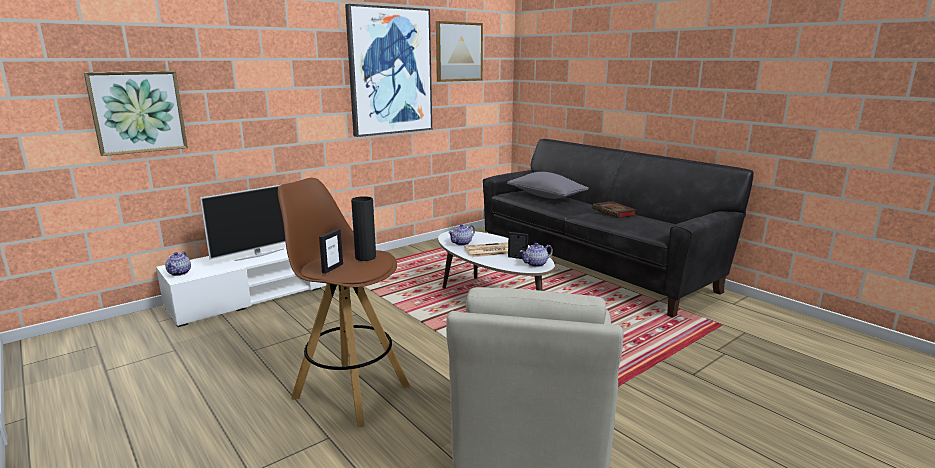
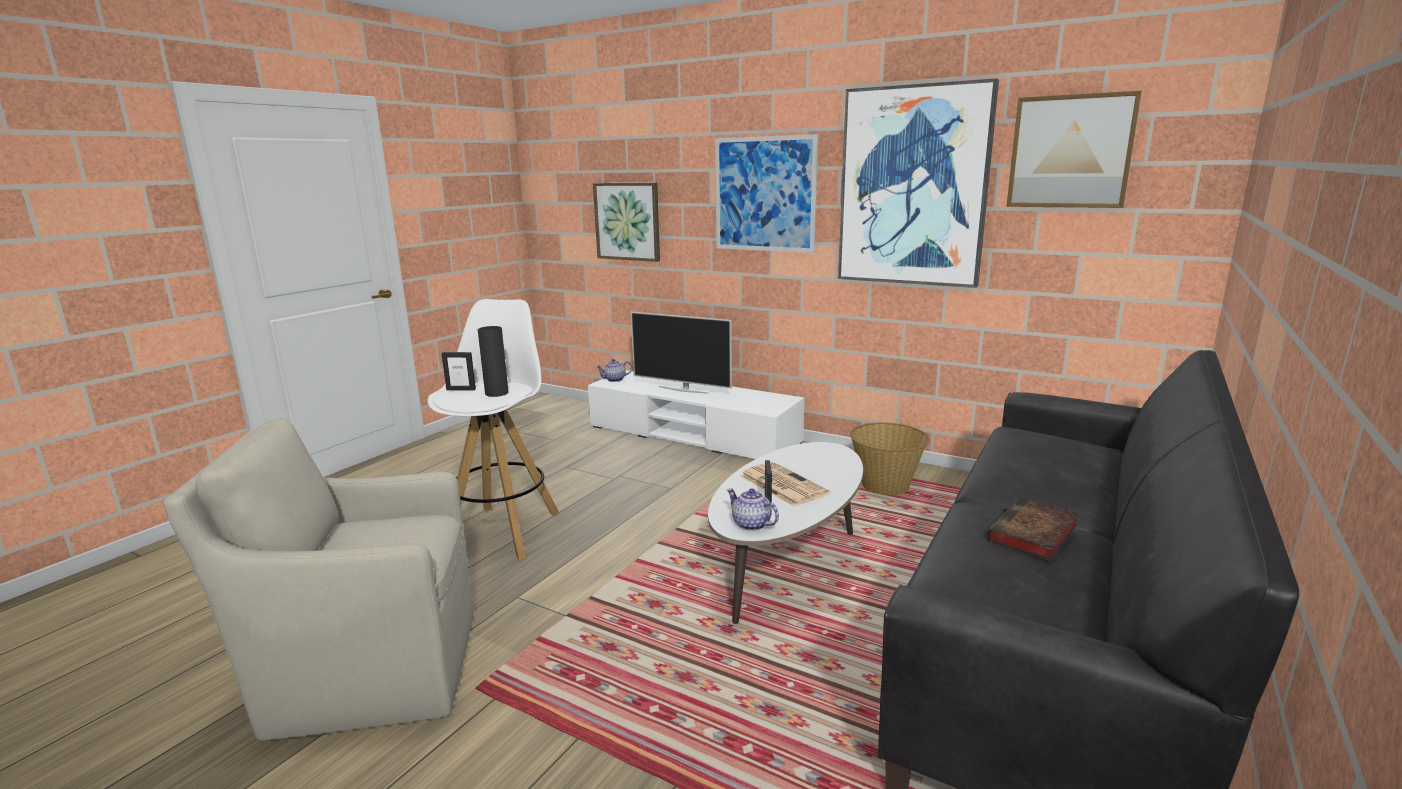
camera: 70 degrees right, 0 degrees up
brown stool [278,178,410,427] -> white stool [428,299,559,560]
teapot [448,224,475,246] -> none
grey pillow [507,172,589,199] -> none
none -> picture [715,134,818,253]
none -> basket [850,423,930,495]

